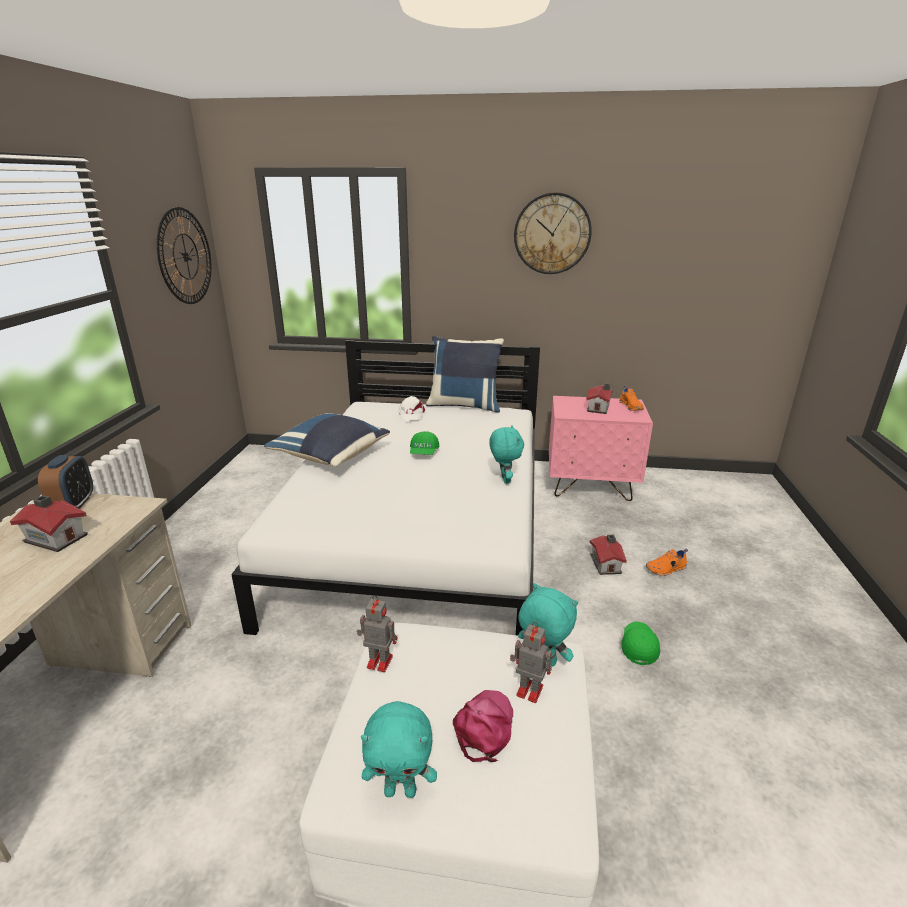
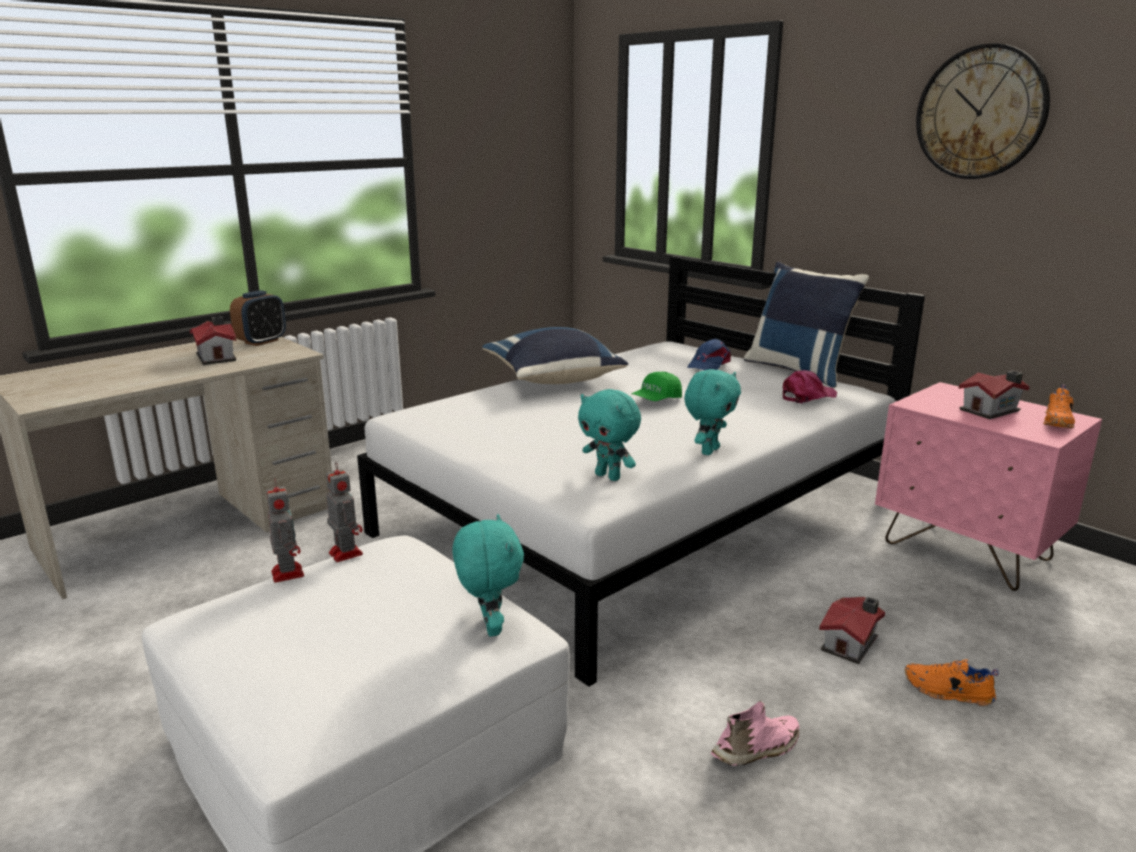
camera: 40 degrees right, 5 degrees down
wall clock [157,207,212,304] -> none
turquoise plush toy [361,701,437,798] -> turquoise plush toy moved to [578,389,641,481]
white cap [398,396,425,421] -> blue cap [688,339,731,370]
pink cap [453,690,513,762] -> pink cap moved to [783,370,837,404]
toy robot [510,622,552,703] -> toy robot moved to [266,480,304,583]
green cap [621,622,660,665] -> pink shoe [711,701,800,766]

